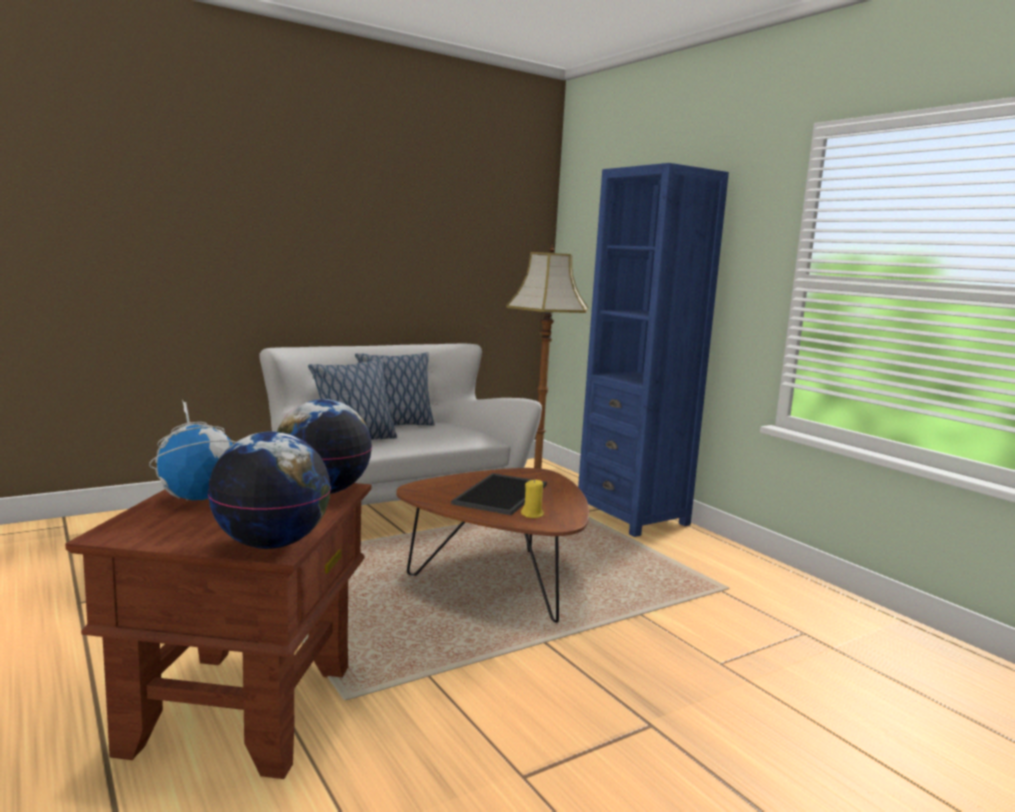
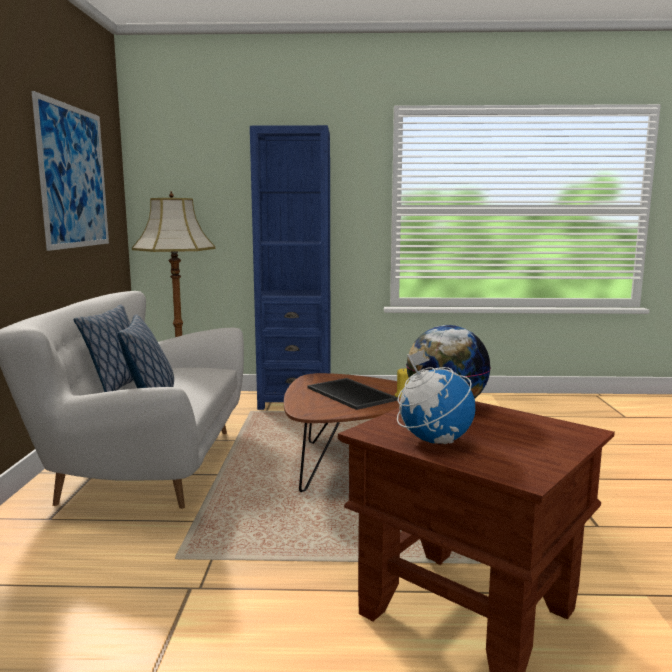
camera: 55 degrees left, 0 degrees up
globe [208,431,331,549] -> none
none -> picture [32,91,109,251]

